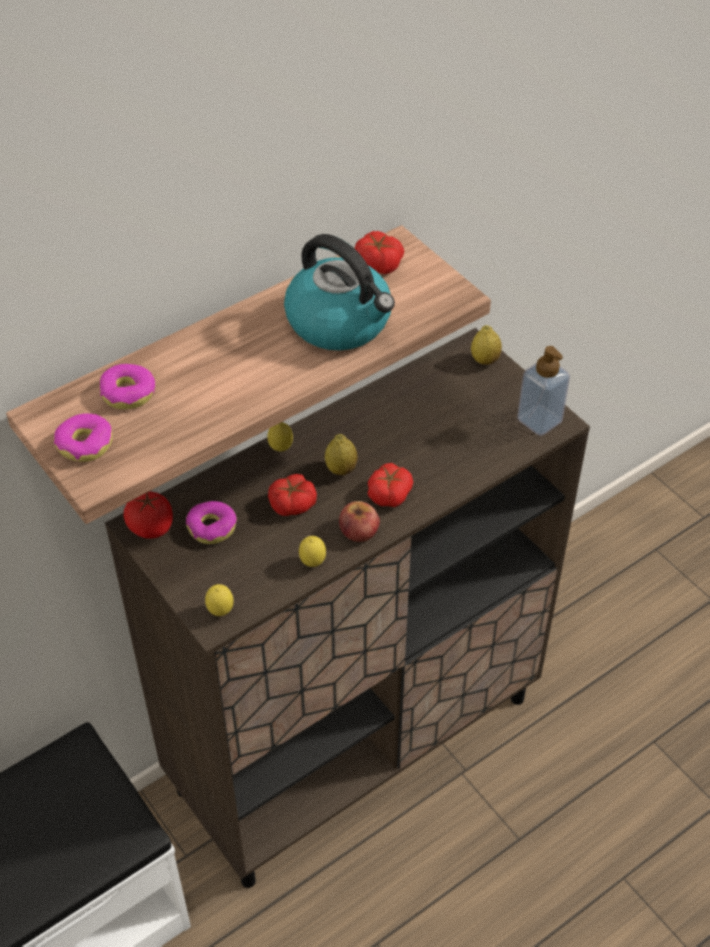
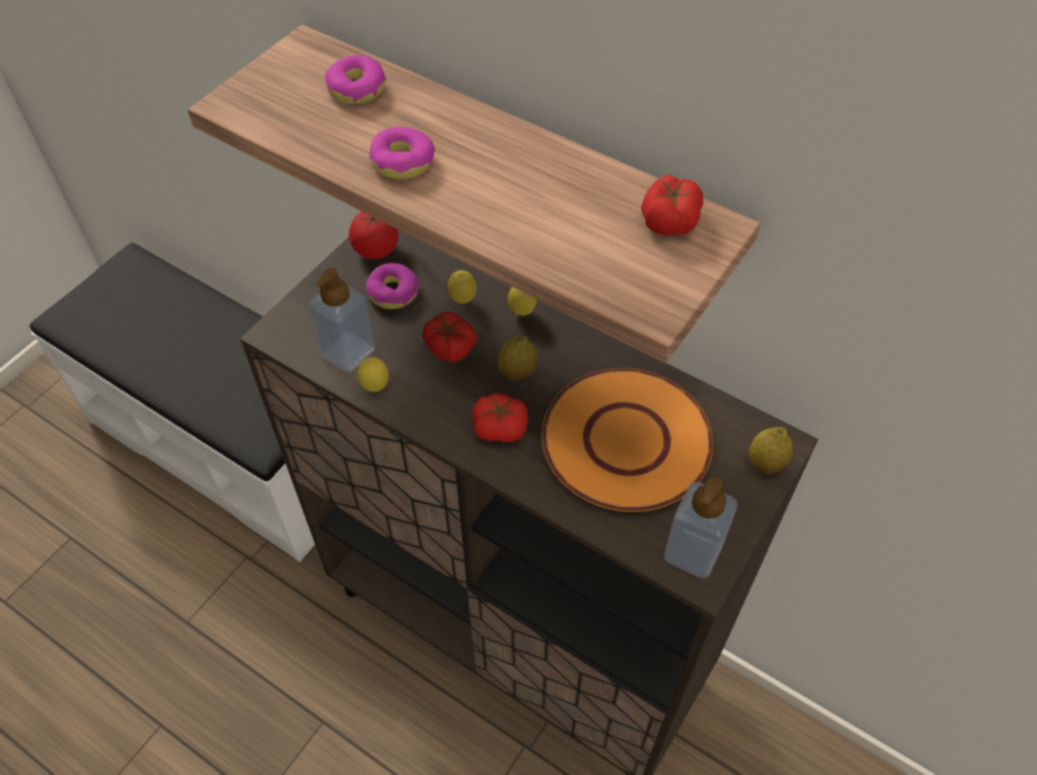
camera: 70 degrees right, 5 degrees up
donut [54,413,113,462] -> donut moved to [369,127,435,179]
lemon [205,584,234,616] -> lemon moved to [448,270,476,304]
kettle [284,234,395,351] -> none
apple [339,501,380,542] -> none
none -> soap dispenser [308,268,375,372]
none -> orange plate [541,368,713,512]

